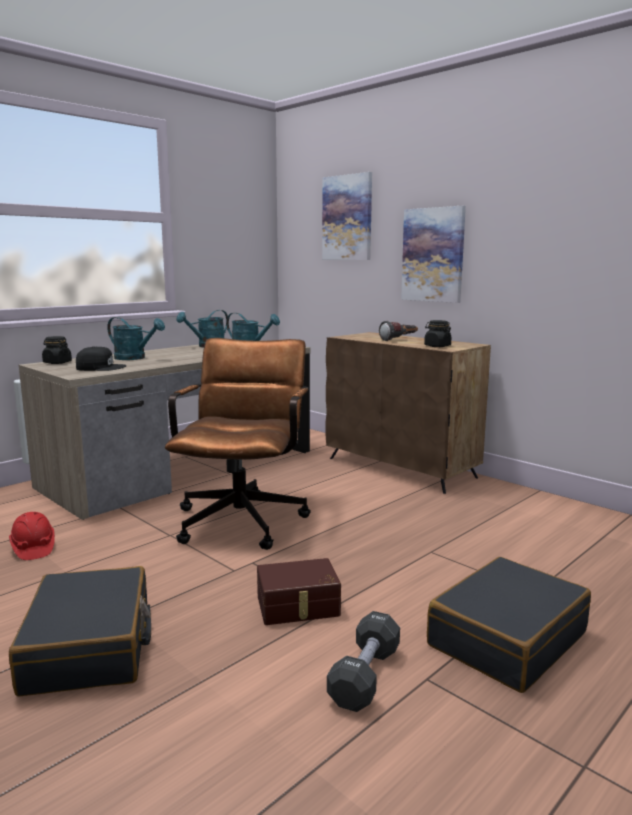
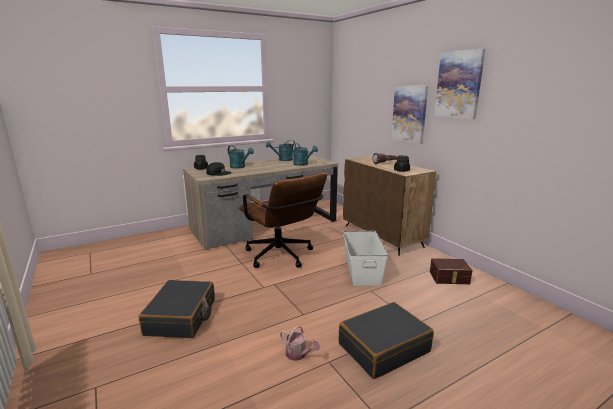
camera: 15 degrees right, 5 degrees up
red hard hat [9,512,55,560] -> none
brown office chair [165,338,311,550] -> brown office chair turned 120 degrees clockwise [239,172,327,268]
brown storage box [257,558,341,625] -> brown storage box moved to [430,258,473,284]
picture [322,172,372,260] -> picture moved to [434,49,486,119]
black dumbbell [327,611,400,712] -> watering can [280,326,320,361]
none -> white storage box [343,231,388,286]

